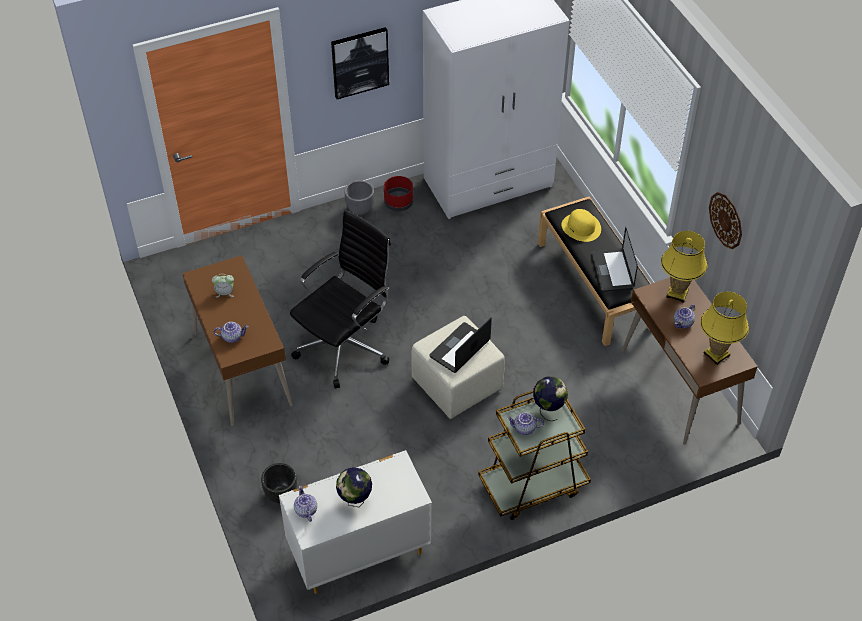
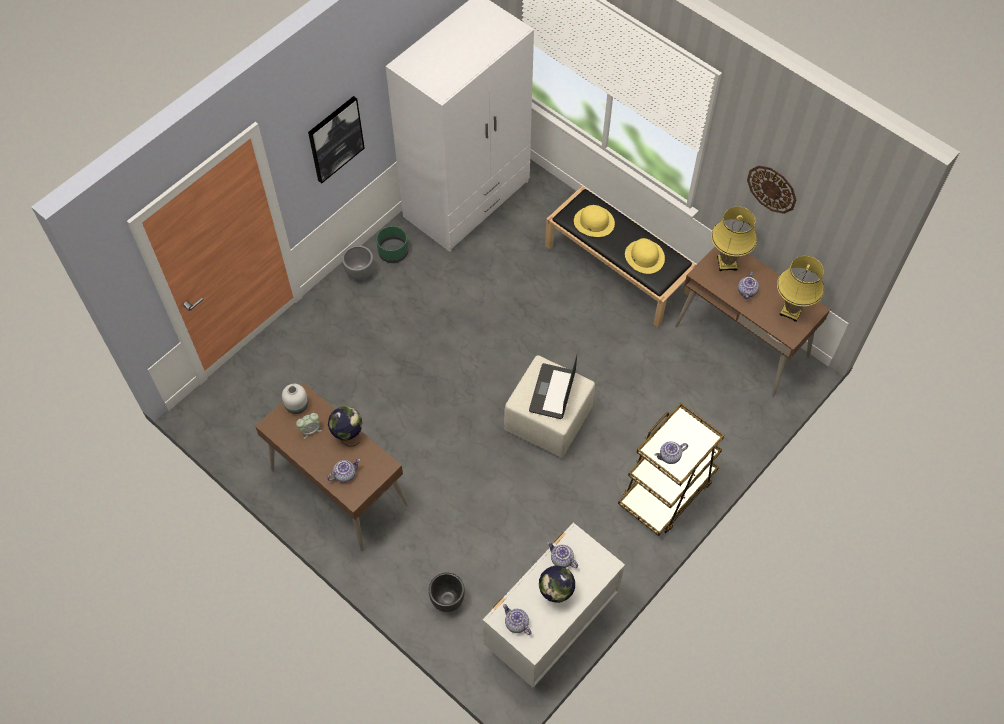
camera: 25 degrees left, 10 degrees up
black office chair [290,210,391,388] -> none
red planter [384,176,413,211] -> green planter [376,226,408,263]
globe [533,376,568,421] -> globe moved to [328,406,362,447]
laptop [591,227,638,292] -> yellow hat [625,238,665,274]
none -> white vase [282,384,308,414]
none -> teapot [547,541,578,568]

